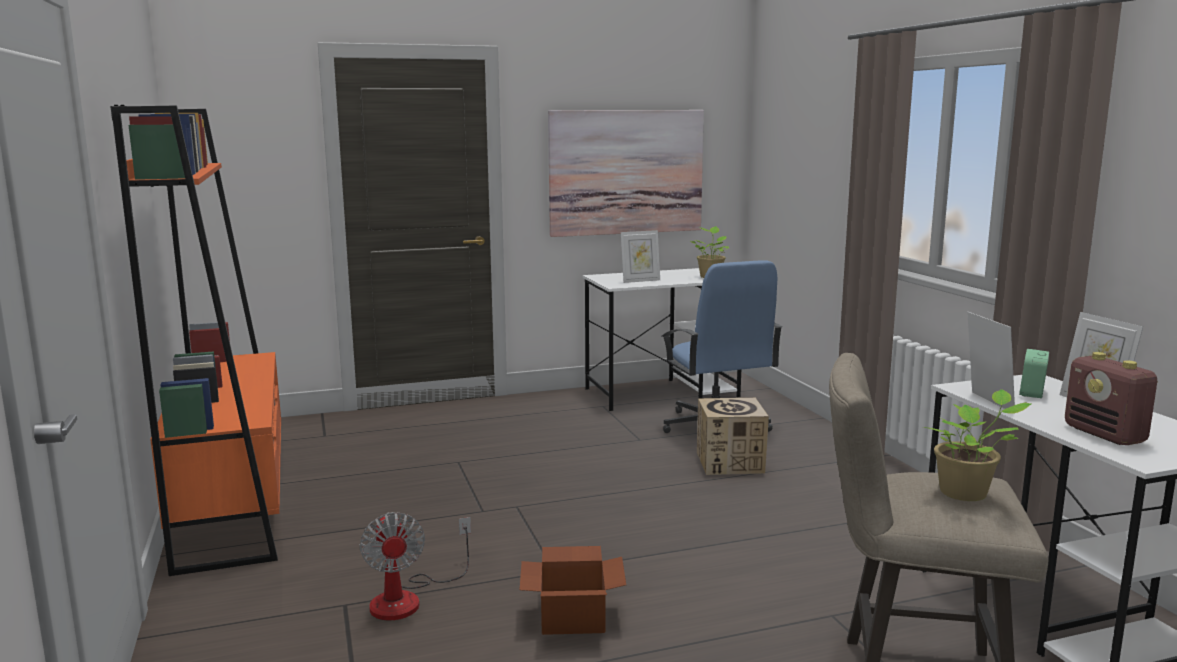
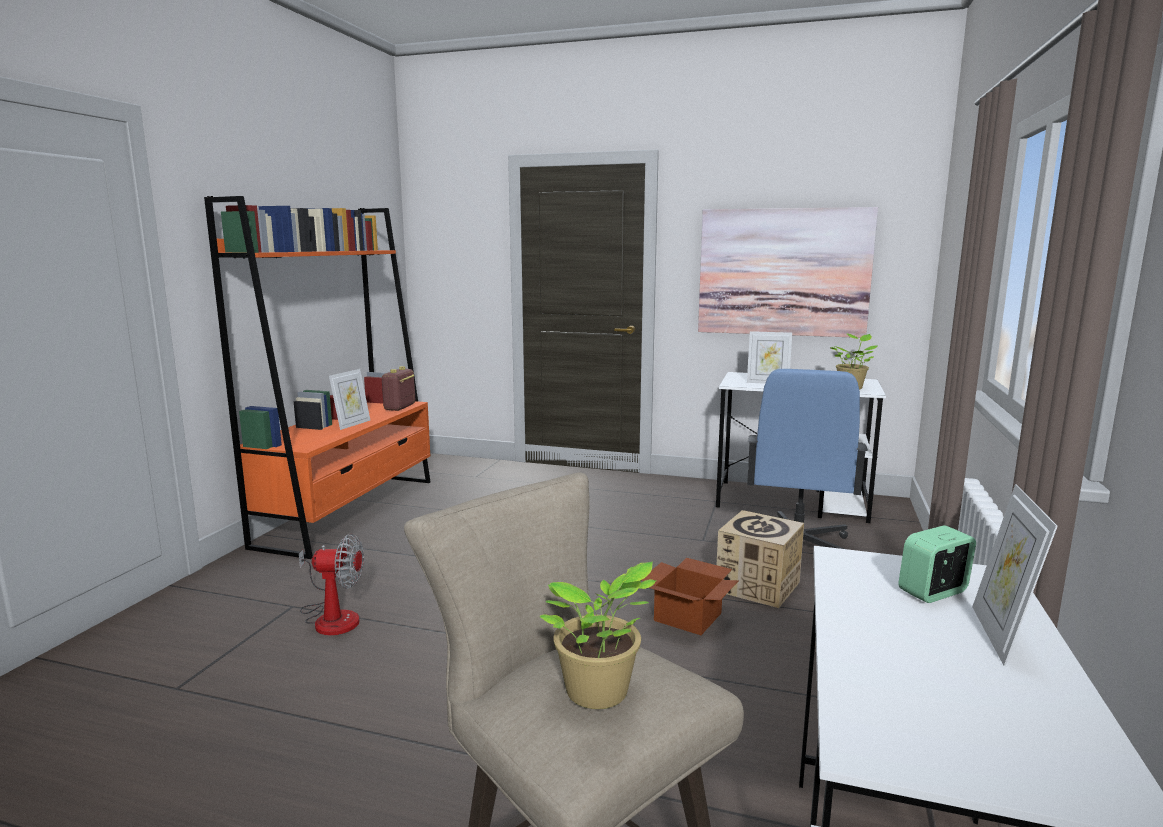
camera: 35 degrees right, 0 degrees up
fan [360,512,471,620] -> fan turned 105 degrees counterclockwise [299,534,364,635]
cardboard box [520,546,626,635] -> cardboard box moved to [642,558,739,635]
picture frame [967,312,1015,414] -> picture frame moved to [329,369,370,430]
radio [1065,352,1158,445] -> radio moved to [382,366,415,411]

